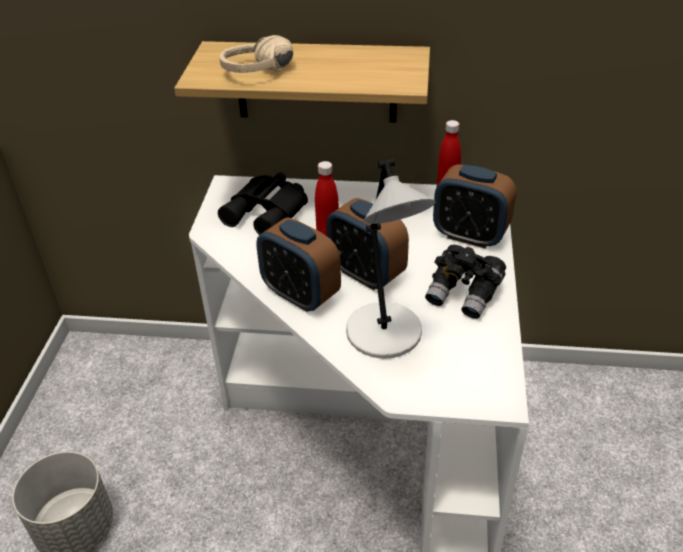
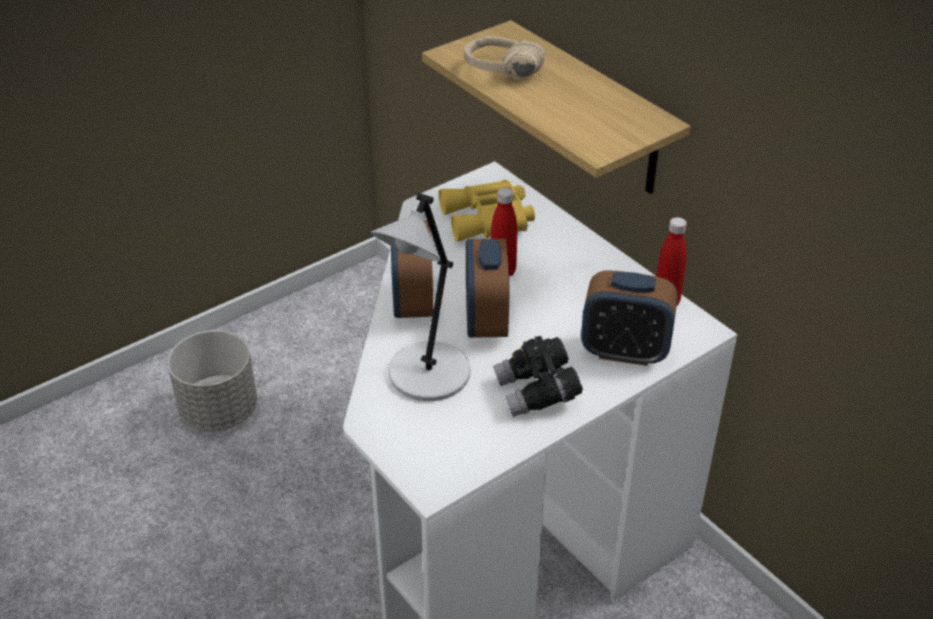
camera: 45 degrees right, 0 degrees up
black binoculars [218,173,308,235] -> yellow binoculars [439,180,535,242]
alarm clock [433,164,516,248] -> alarm clock turned 60 degrees counterclockwise [581,271,678,366]

